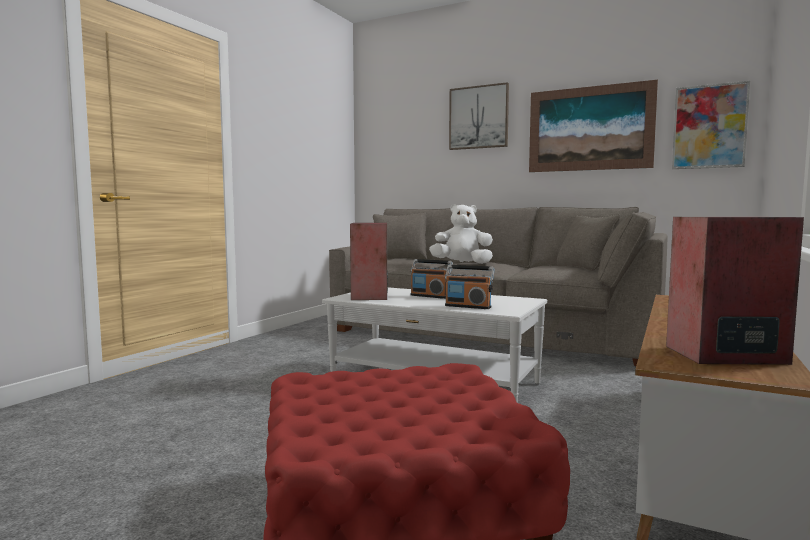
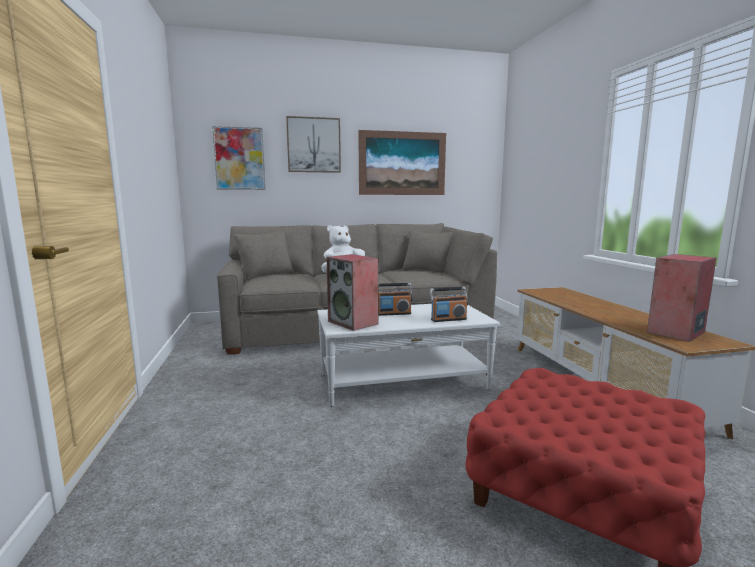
camera: 40 degrees left, 5 degrees up
picture [672,81,750,169] -> picture moved to [212,126,266,190]

